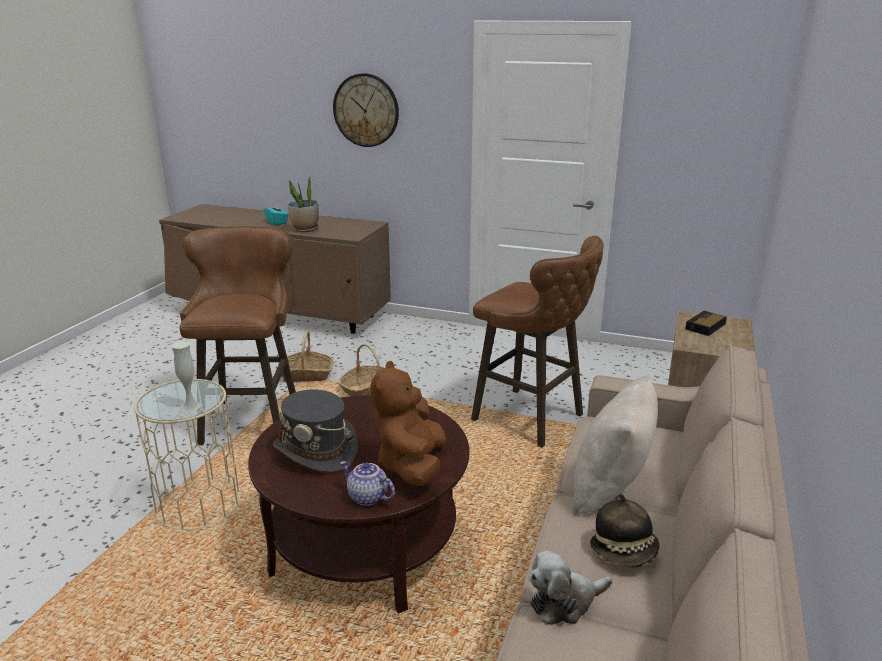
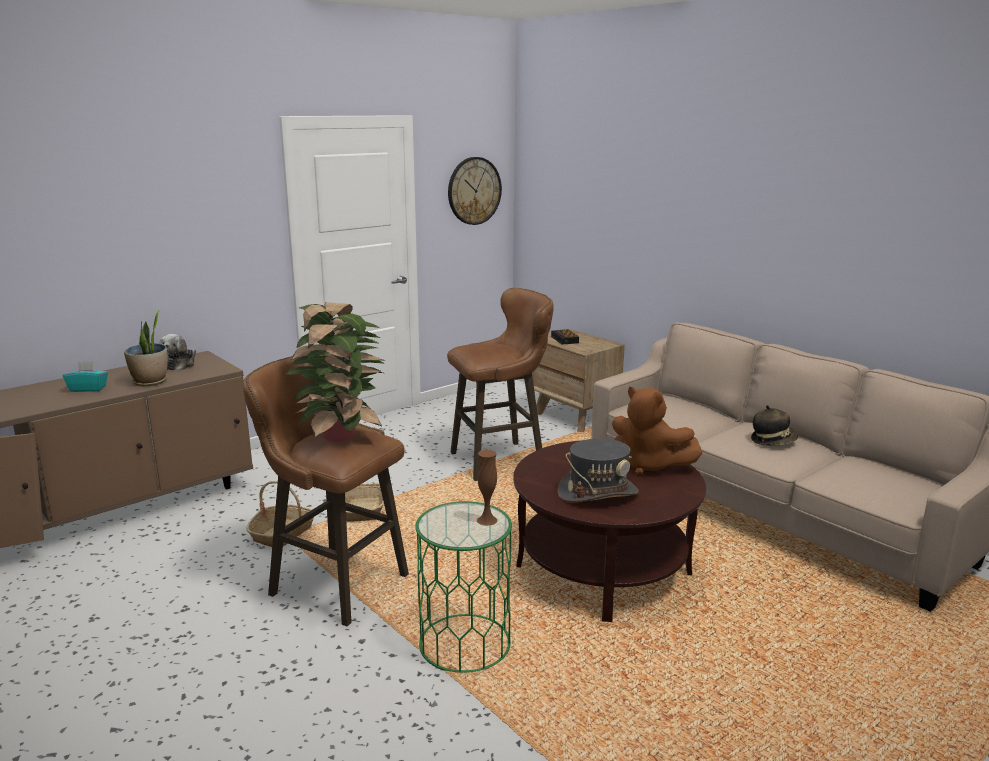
camera: 60 degrees left, 5 degrees down
beige side table [134,379,241,530] -> green side table [415,501,512,673]
white vase [172,341,201,412] -> brown vase [477,450,498,526]
wall clock [333,73,399,147] -> wall clock moved to [448,157,502,225]
teapot [340,461,395,506] -> none
plush toy [529,551,612,625] -> plush toy moved to [159,334,196,370]
beige pillow [572,375,658,516] -> none
none -> potted plant [286,302,385,442]

